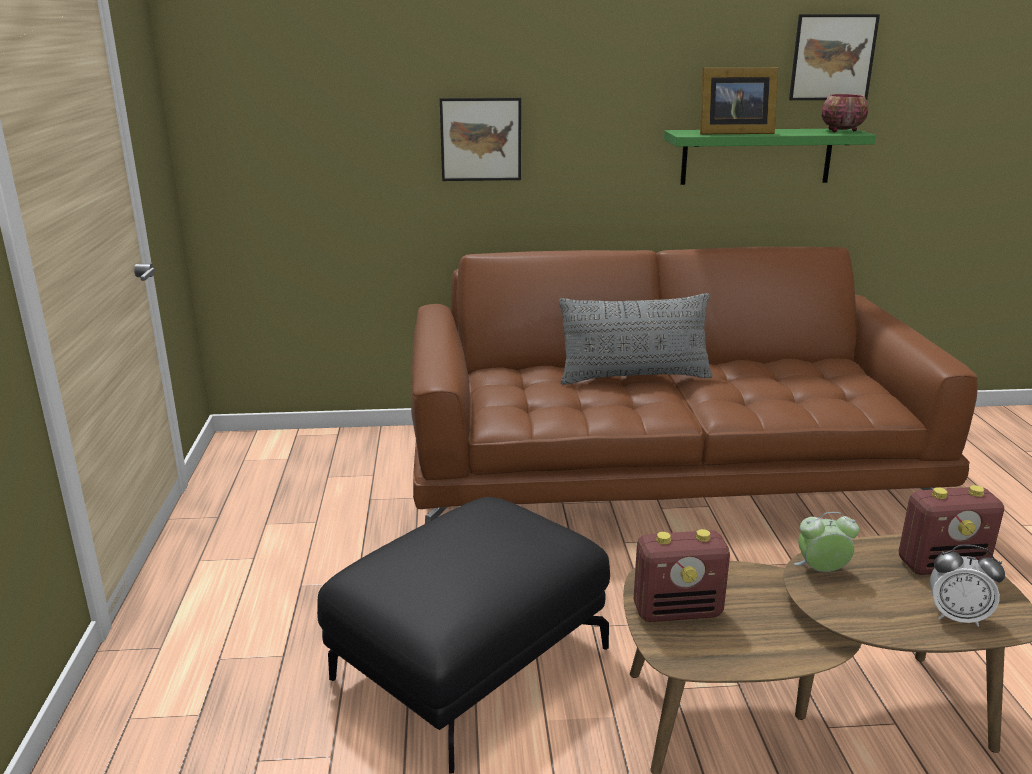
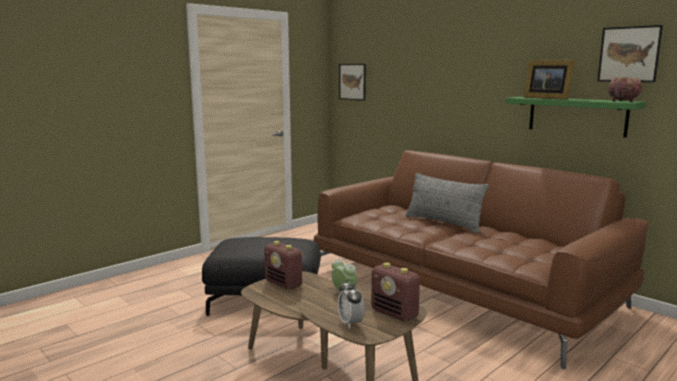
camera: 50 degrees right, 10 degrees down
picture [440,98,521,181] -> picture moved to [339,64,366,101]

